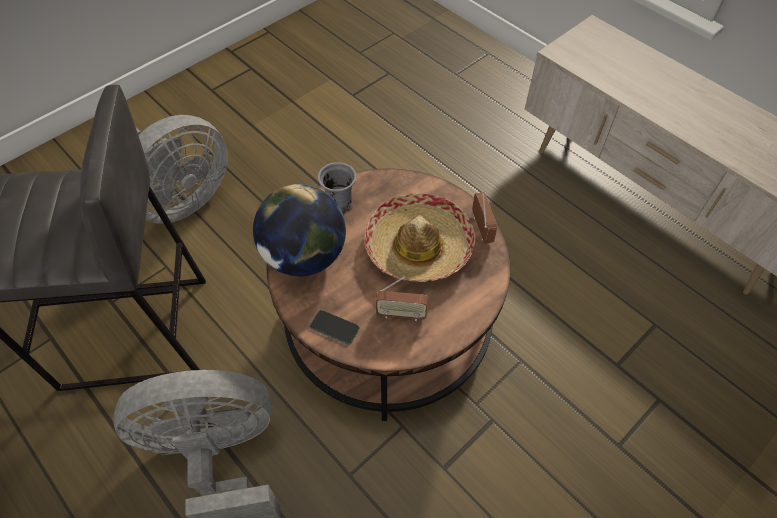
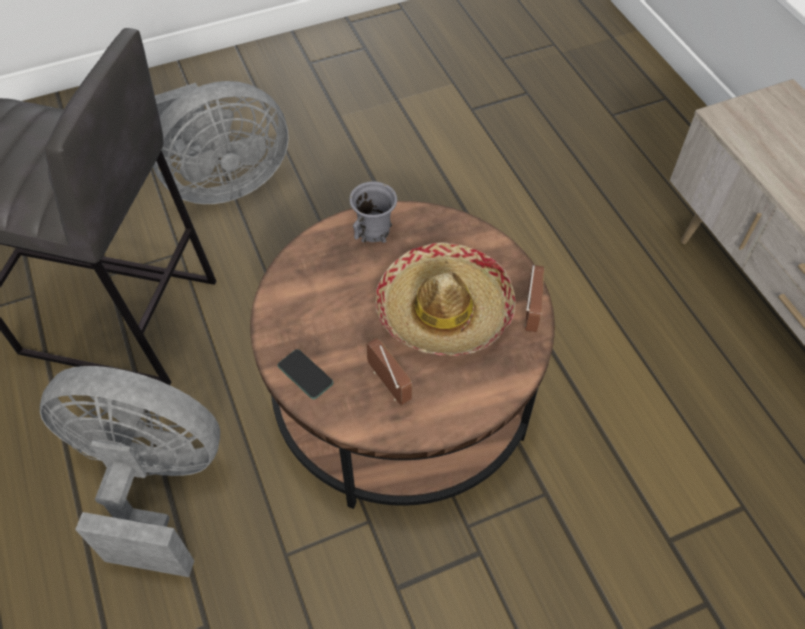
camera: 20 degrees right, 0 degrees up
globe [253,184,346,276] -> none
radio [375,276,428,321] -> radio turned 150 degrees counterclockwise [366,338,412,405]

